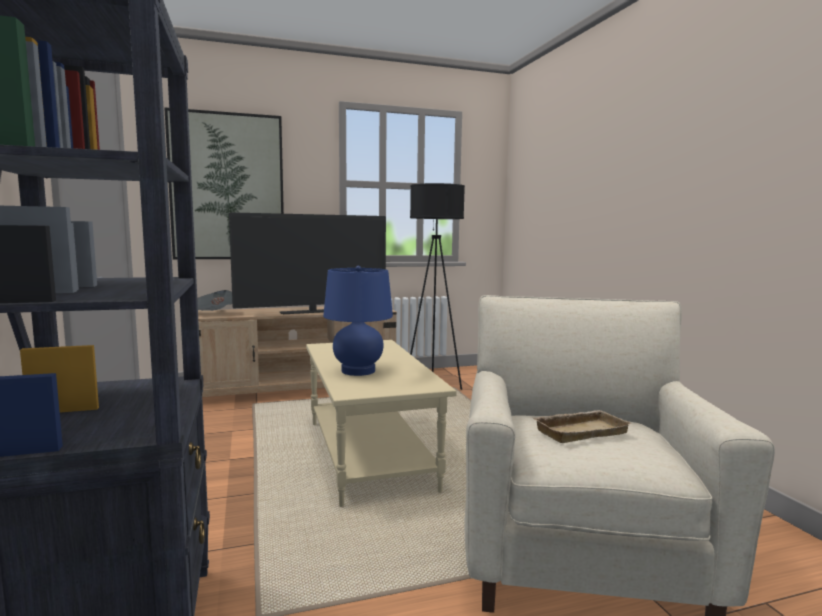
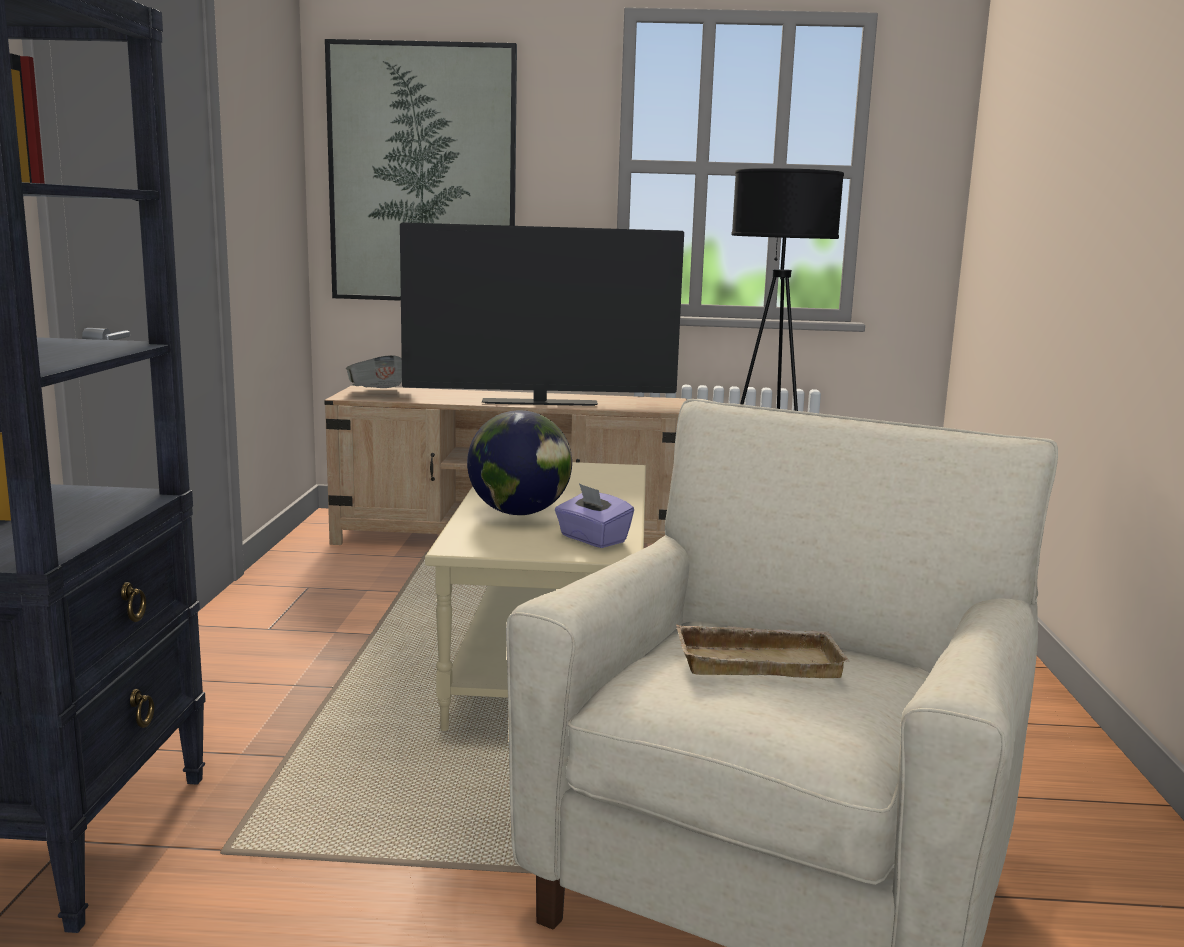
camera: 20 degrees right, 5 degrees up
blue table lamp [323,266,393,376] -> globe [467,410,572,515]
none -> purple tissue box [555,483,634,548]

